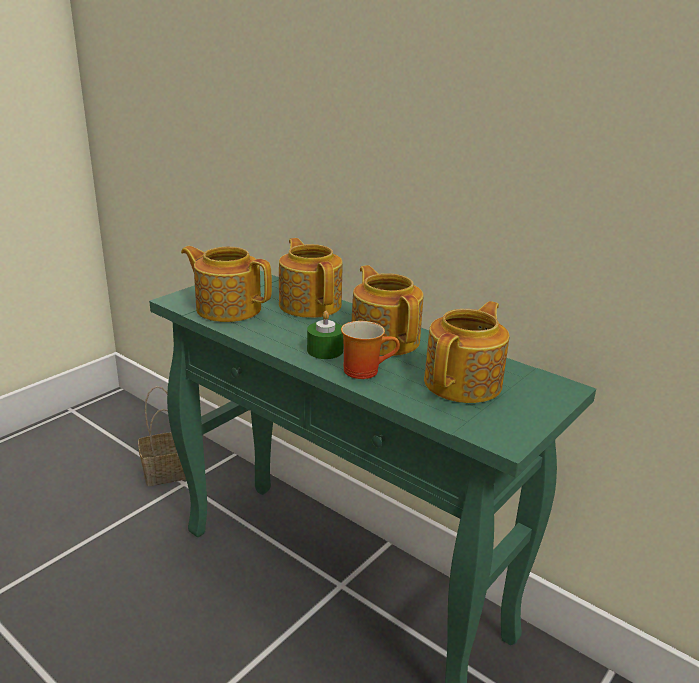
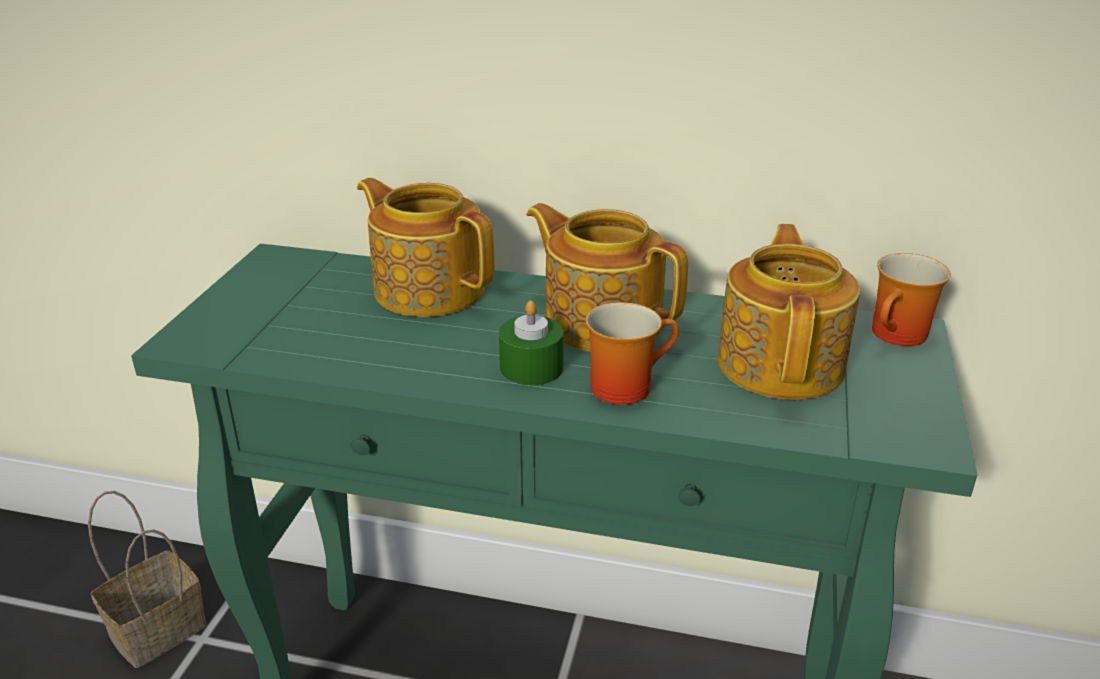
camera: 25 degrees left, 5 degrees up
teapot [181,246,272,322] -> none
none -> mug [872,253,951,346]

